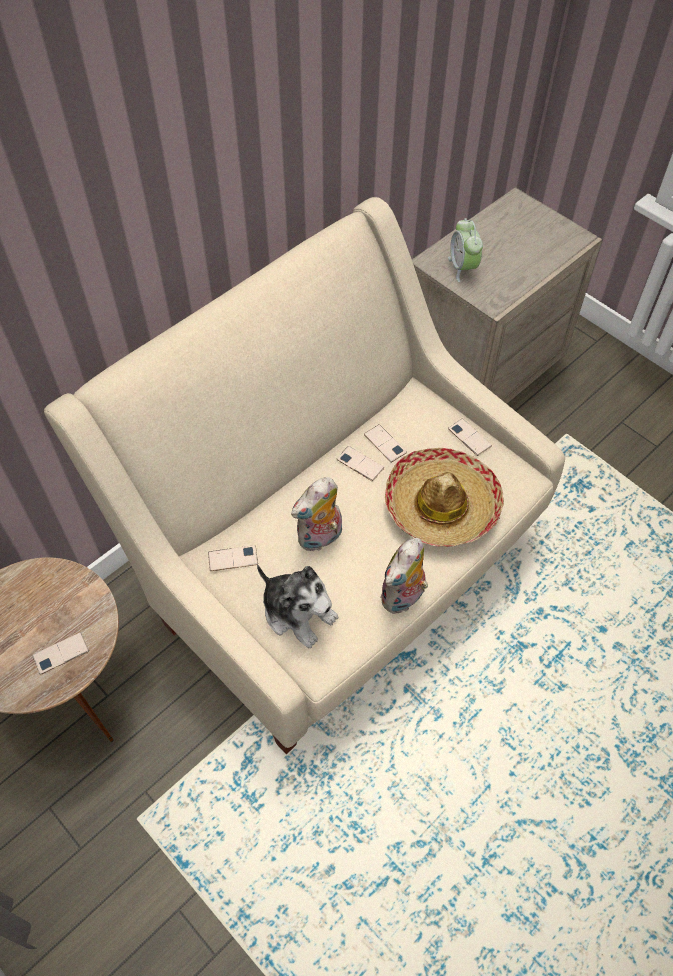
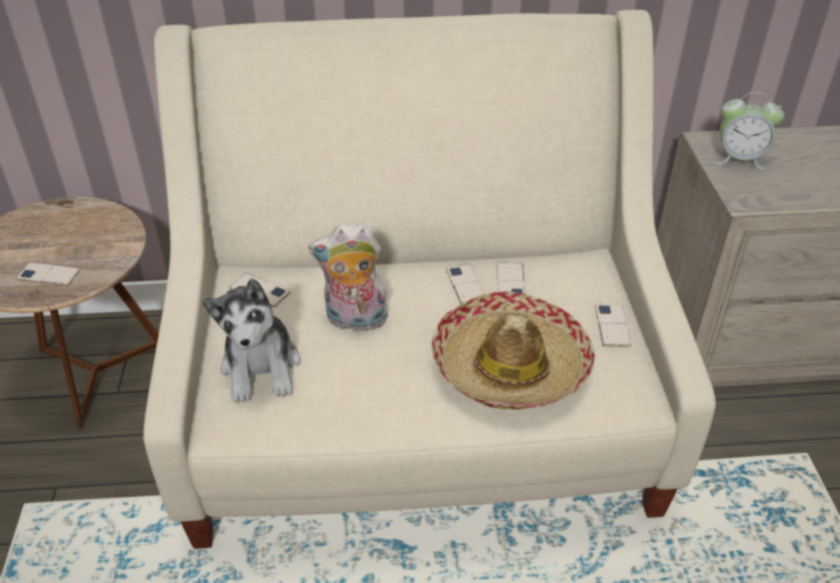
camera: 40 degrees right, 15 degrees down
plush toy [380,538,428,614] -> none
alarm clock [448,218,483,282] -> alarm clock turned 105 degrees counterclockwise [715,92,785,170]

